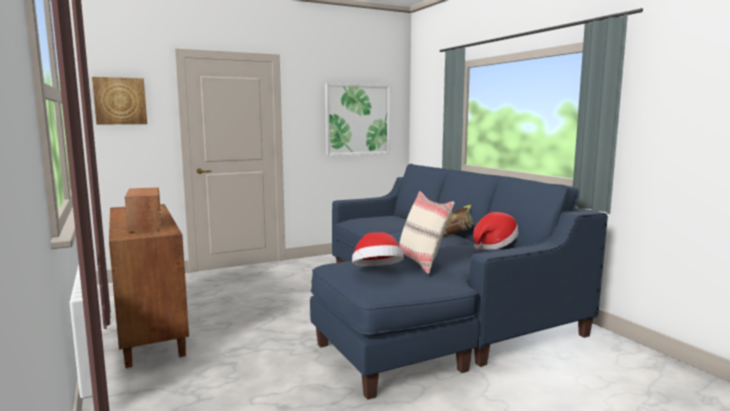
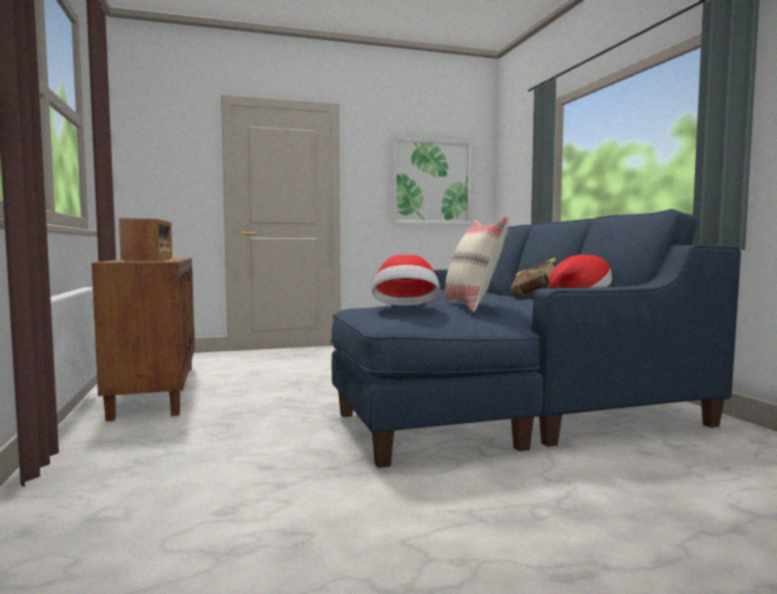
camera: 10 degrees right, 5 degrees down
picture [92,77,147,124] -> none

